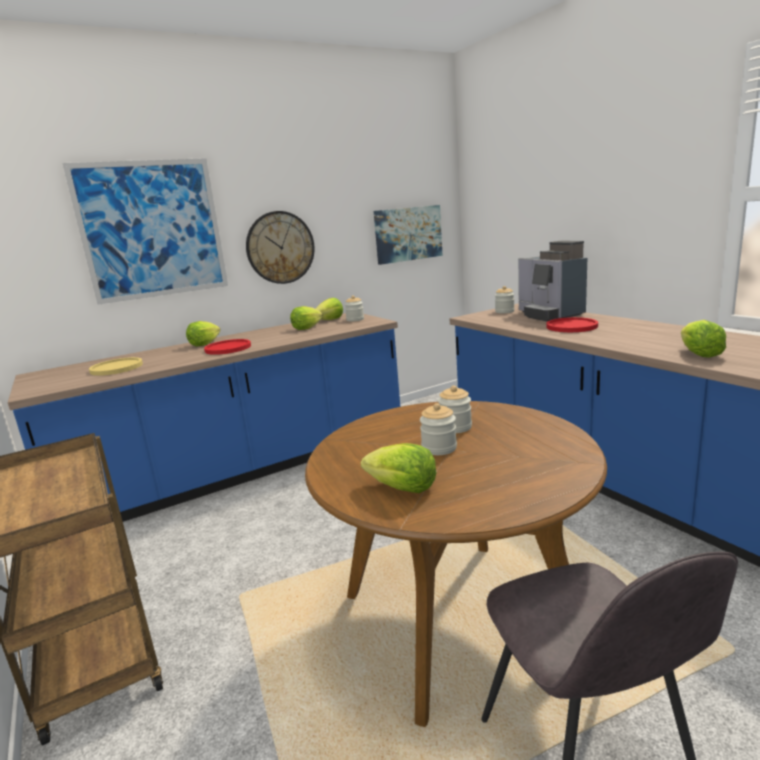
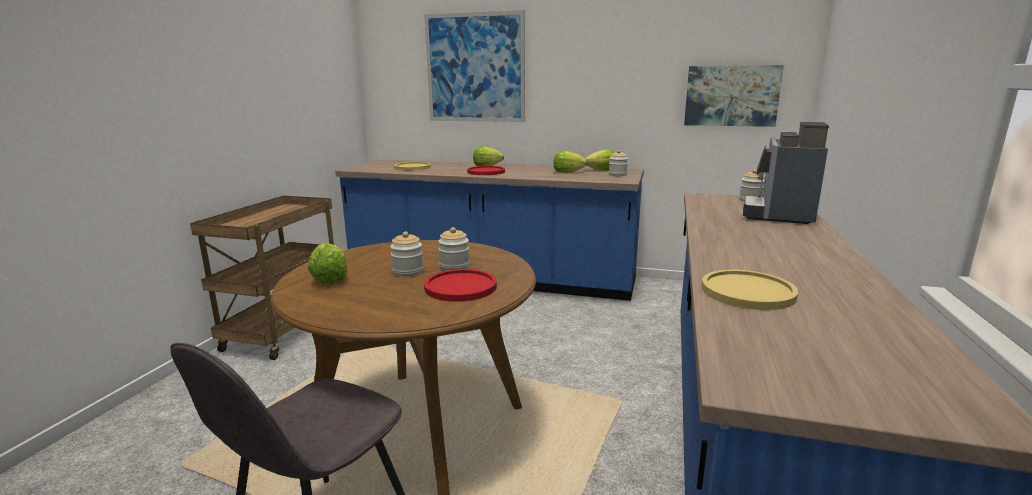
camera: 45 degrees right, 0 degrees up
wall clock [246,211,315,284] -> none
red plate [546,317,598,332] -> red plate moved to [424,269,497,302]
lettuce [681,320,726,358] -> yellow plate [702,269,798,310]

